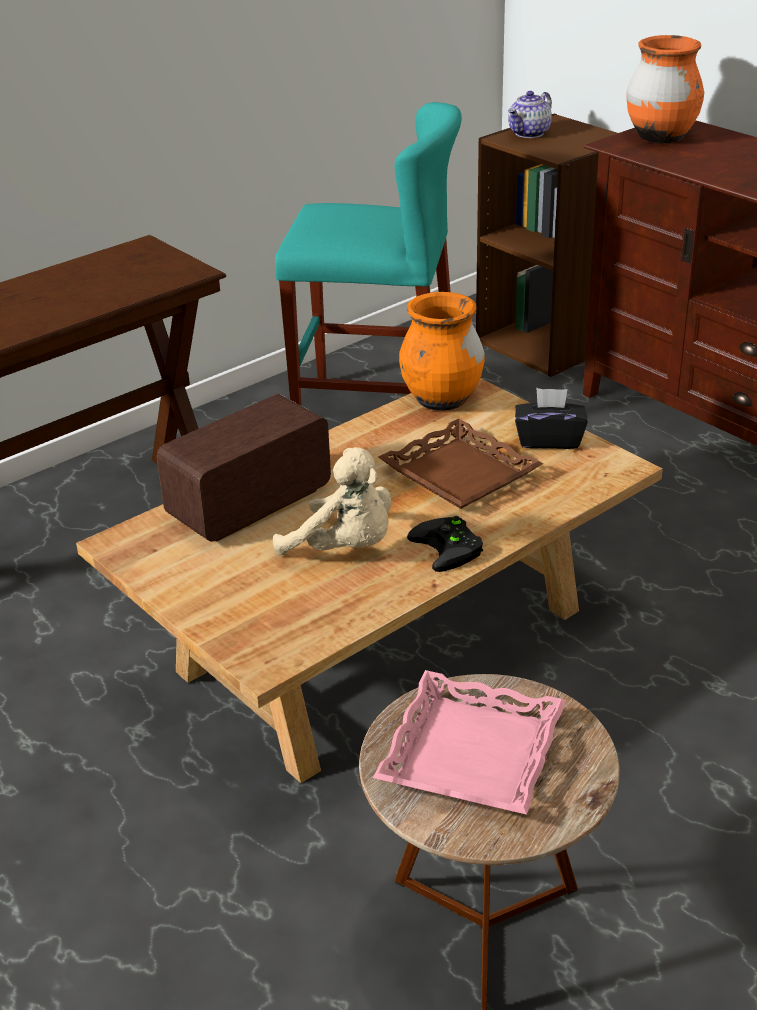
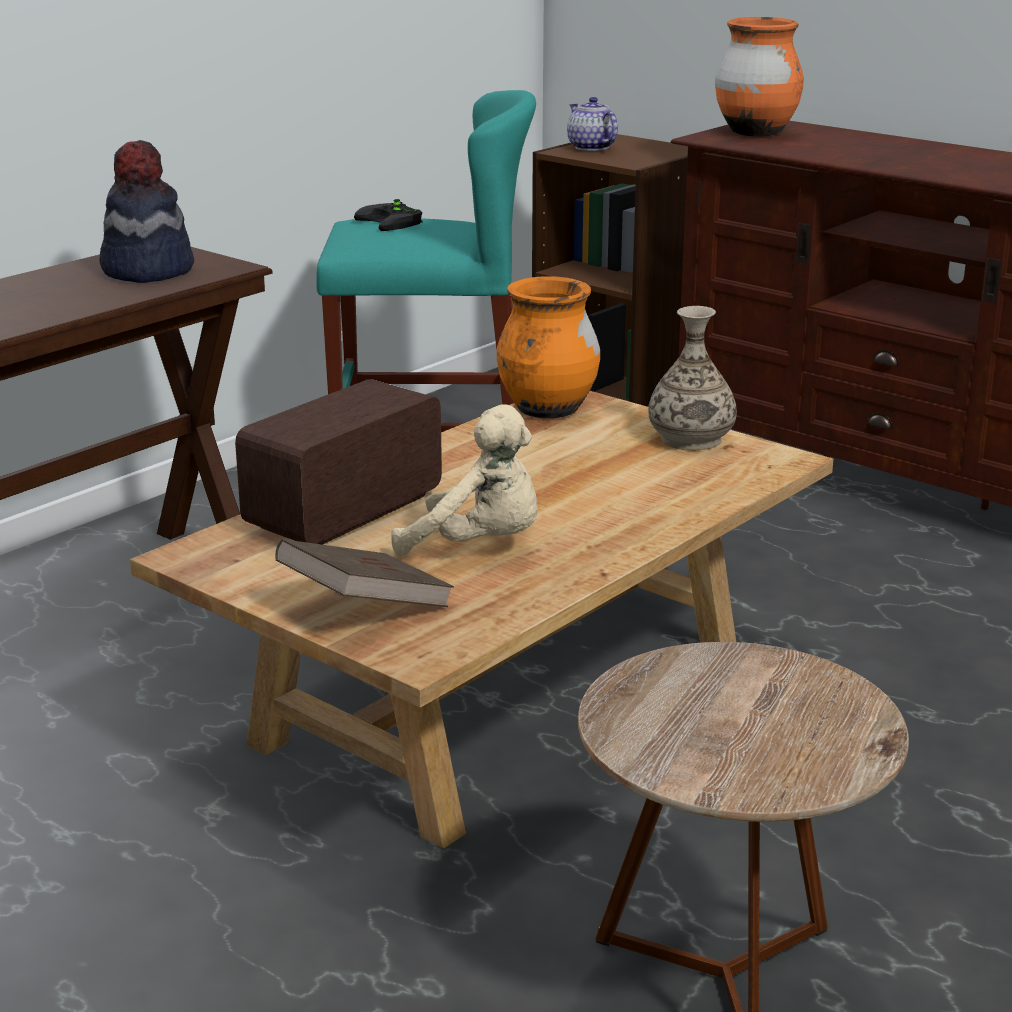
camera: 10 degrees left, 10 degrees down
pink tray [373,670,566,815] -> none
brown tray [379,419,543,509] -> none
black game controller [407,516,483,572] -> black game controller moved to [354,199,423,231]
teapot [508,91,552,138] -> teapot turned 120 degrees clockwise [567,97,618,151]
black tissue box [515,388,588,449] -> vase [648,306,737,451]
none -> hat [99,140,194,283]
none -> brown book [275,539,454,607]

